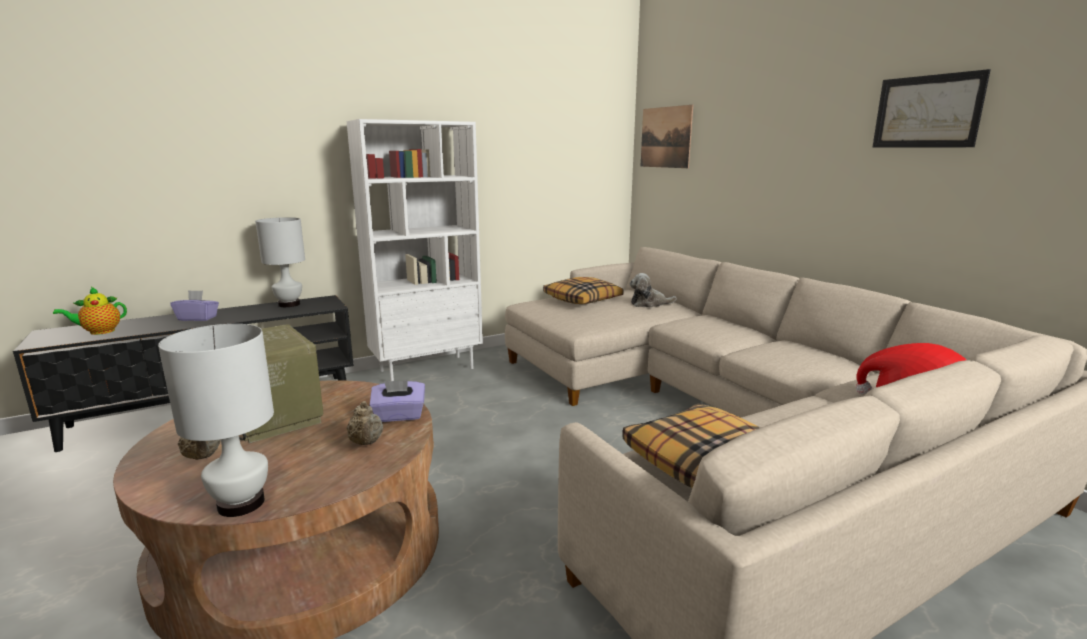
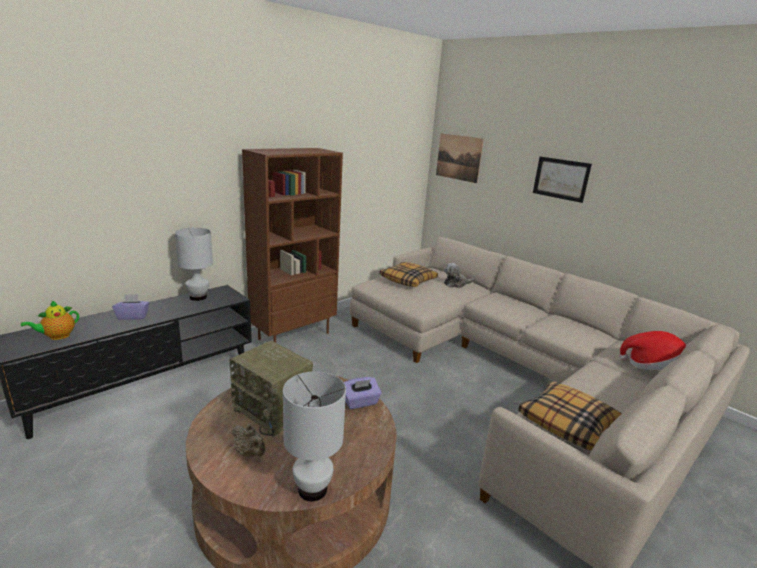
camera: 15 degrees left, 5 degrees up
white bookcase [347,119,483,381] -> brown bookcase [242,148,343,342]
beige teapot [347,401,383,445] -> none
picture [872,69,991,148] -> picture moved to [533,157,592,203]

